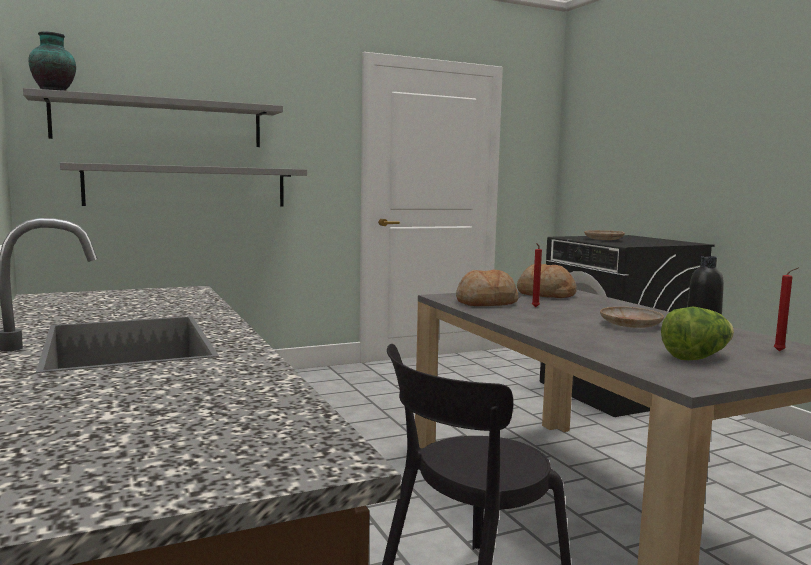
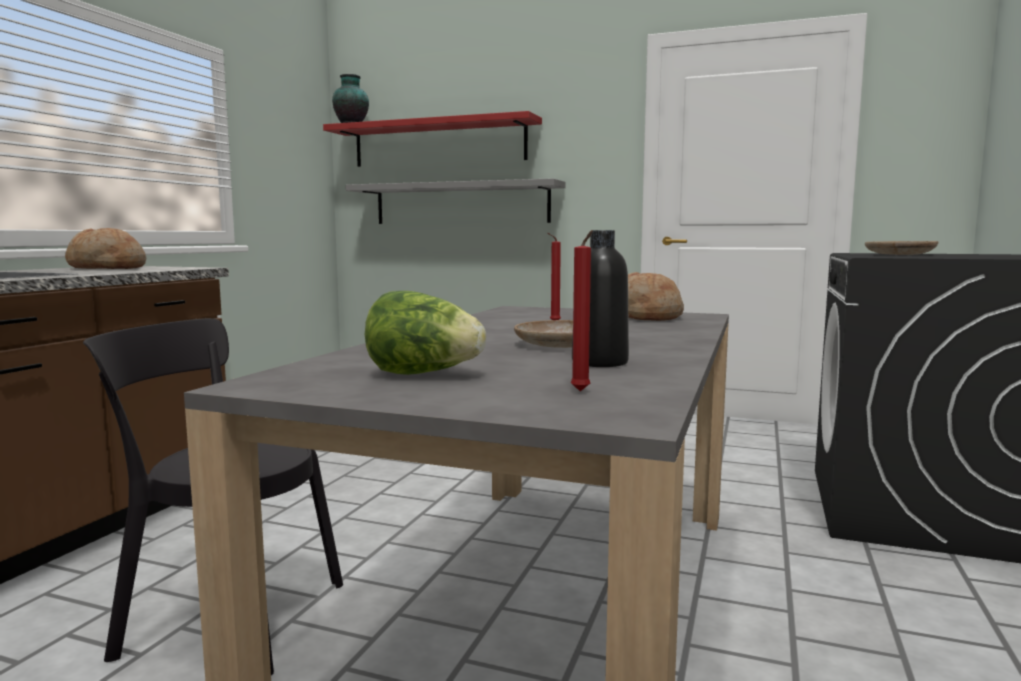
camera: 45 degrees right, 0 degrees up
grey shelf [23,88,283,147] -> red shelf [323,111,542,167]
bread [456,270,519,306] -> bread moved to [65,228,146,269]

